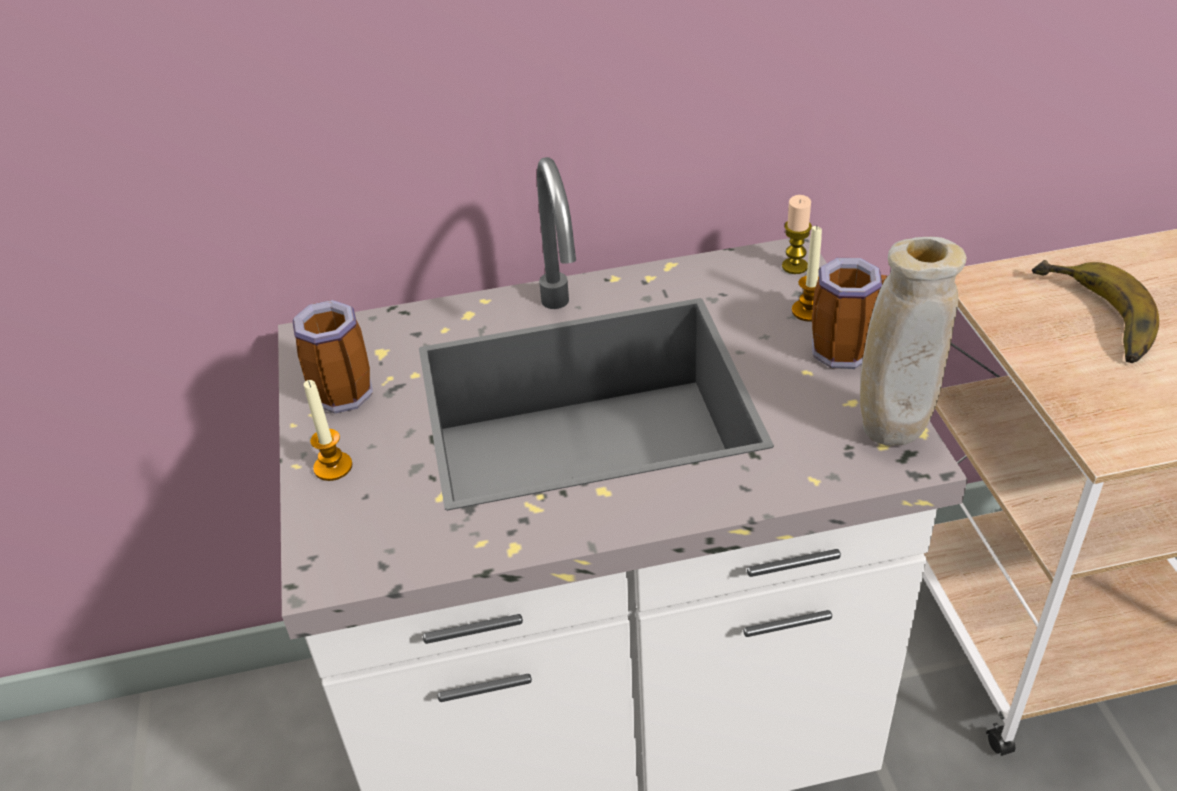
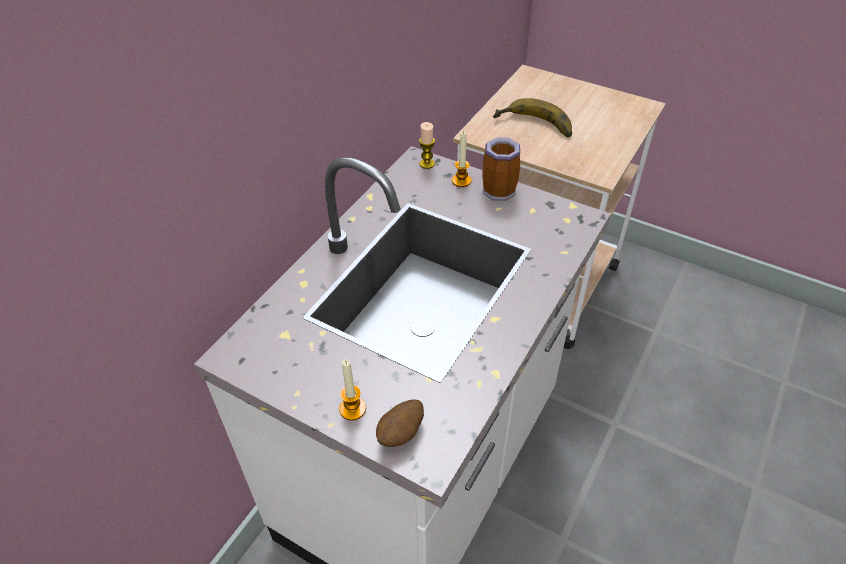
camera: 50 degrees left, 5 degrees up
mug [293,300,373,413] -> none
beige vase [860,237,967,446] -> none
none -> potato [376,399,424,447]

